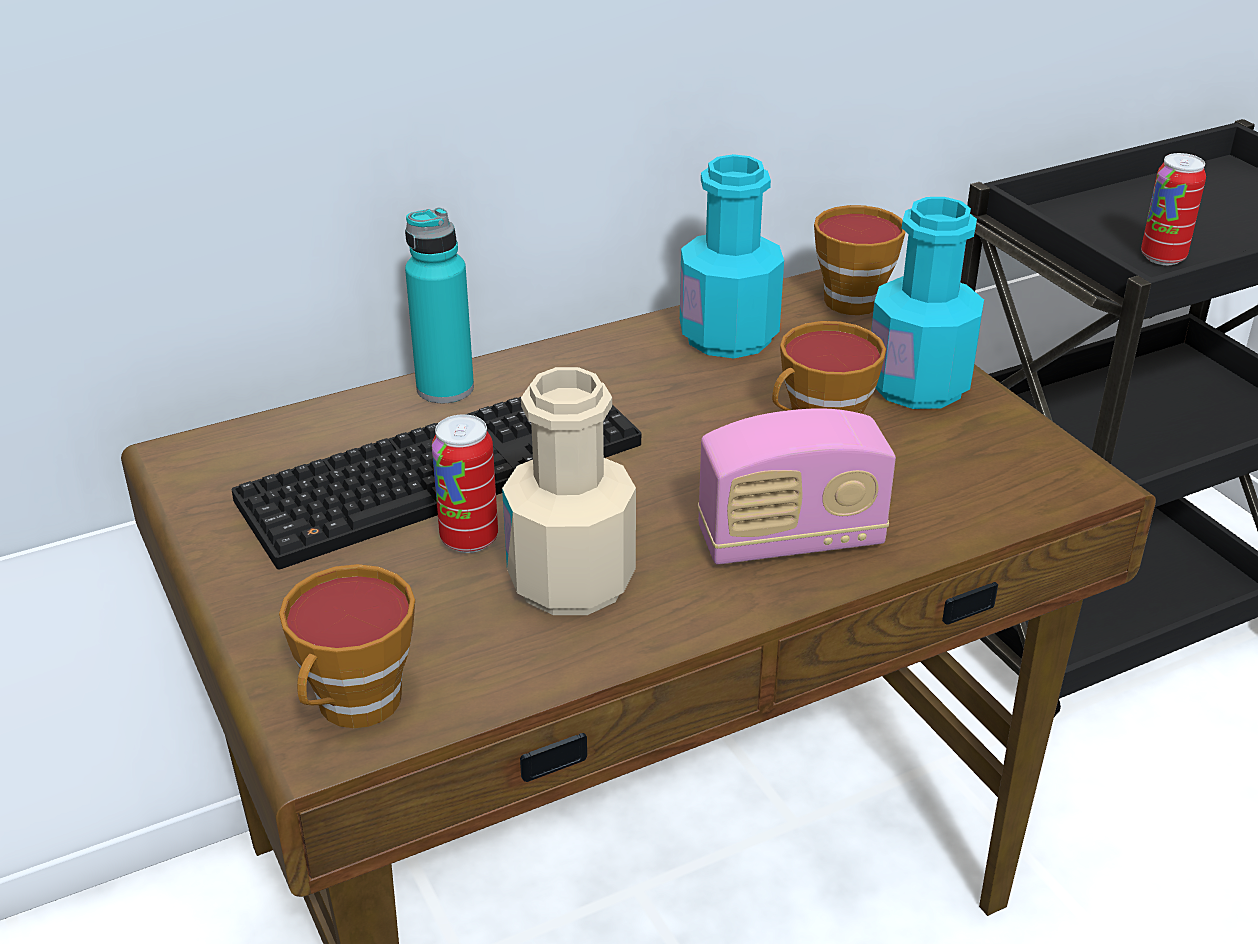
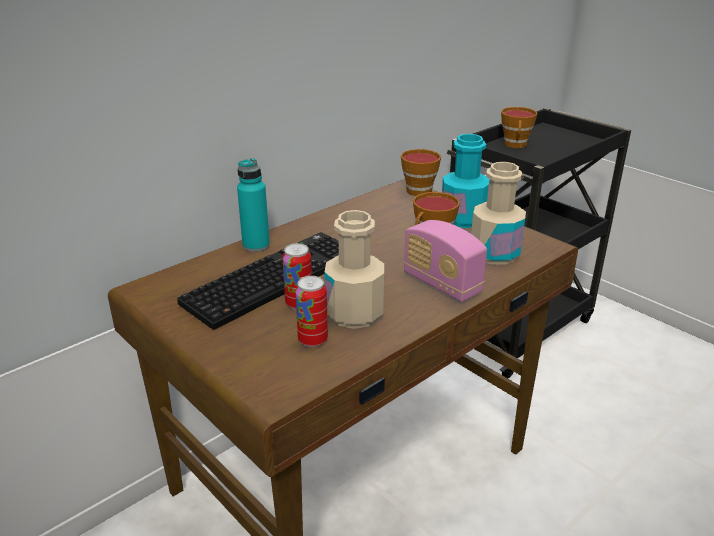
camera: 15 degrees left, 5 degrees down
cup [279,564,415,728] -> cup moved to [501,107,537,148]
turquoise bottle [680,154,784,359] -> none
radio [698,408,896,565] -> radio turned 75 degrees clockwise [403,220,487,302]
can [1141,153,1206,265] -> can moved to [295,276,328,347]
none -> beige bottle [471,162,526,265]

